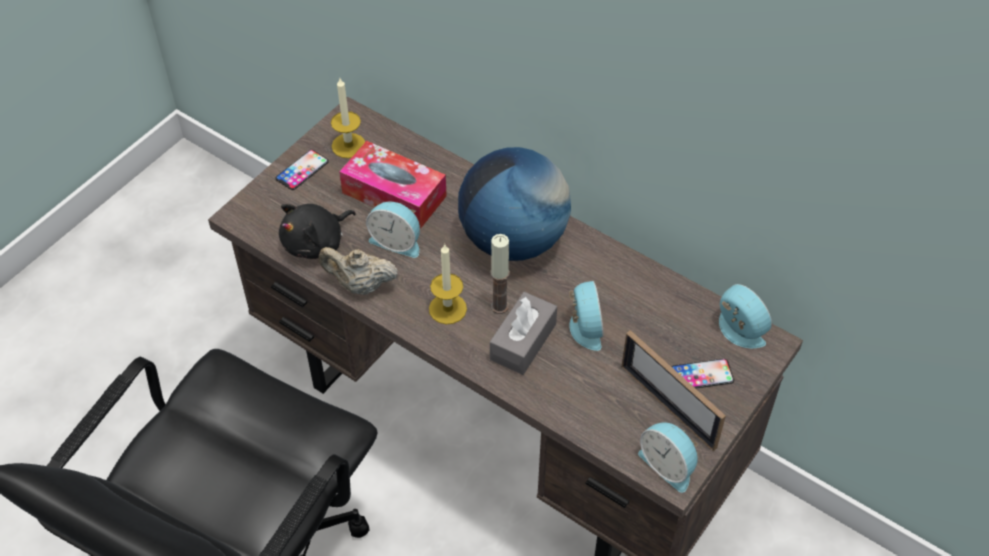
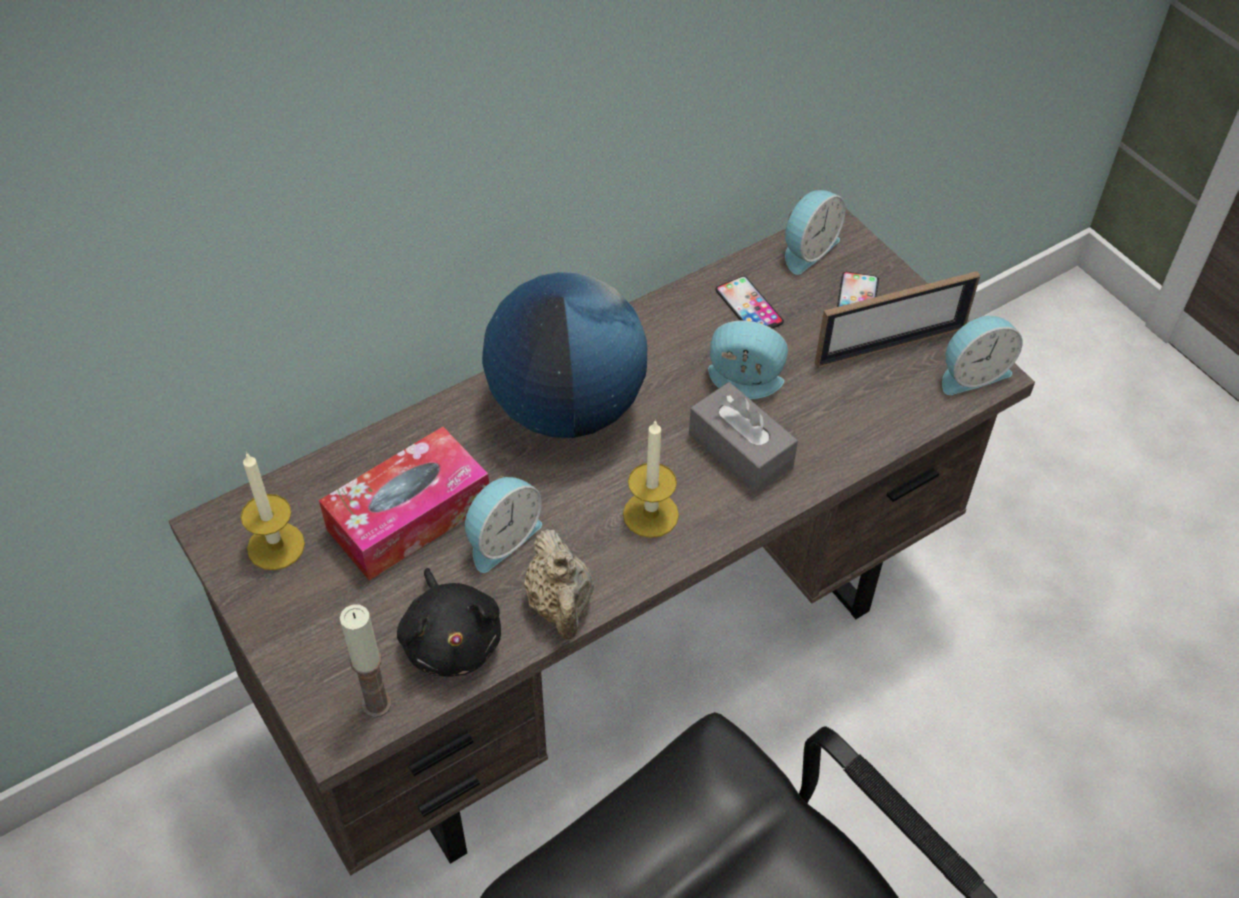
camera: 70 degrees left, 0 degrees up
phone [275,150,329,190] -> phone moved to [716,276,784,329]
beige teapot [318,247,398,295] -> beige teapot turned 45 degrees counterclockwise [524,529,594,639]
candle [490,234,510,314] -> candle moved to [340,604,391,718]
alarm clock [719,284,772,348] -> alarm clock turned 150 degrees clockwise [785,190,846,275]

